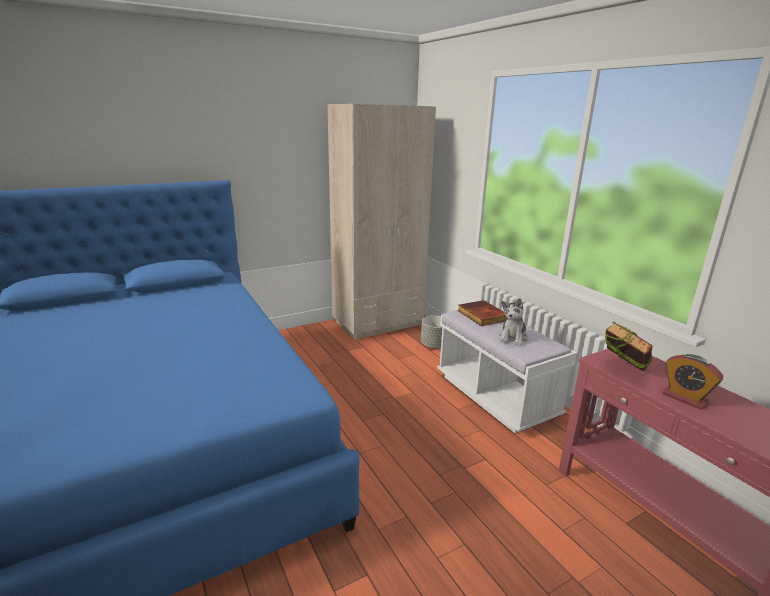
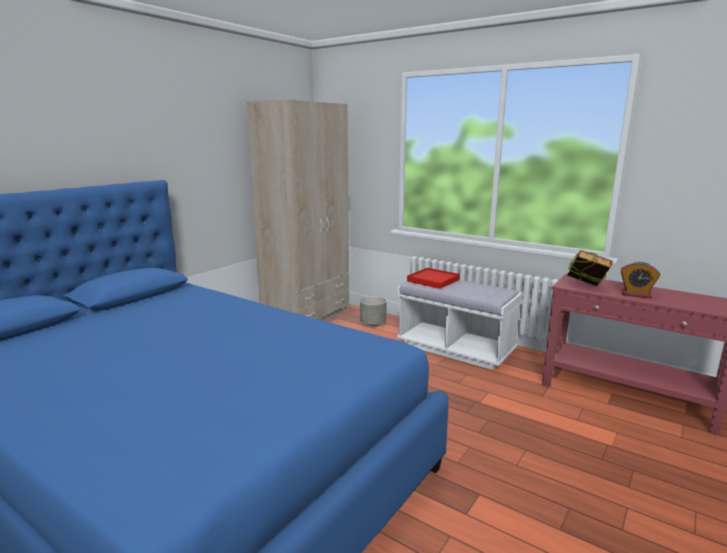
camera: 25 degrees left, 5 degrees down
book [458,300,508,326] -> red tray [407,268,460,289]
plush toy [499,298,528,346] -> none

